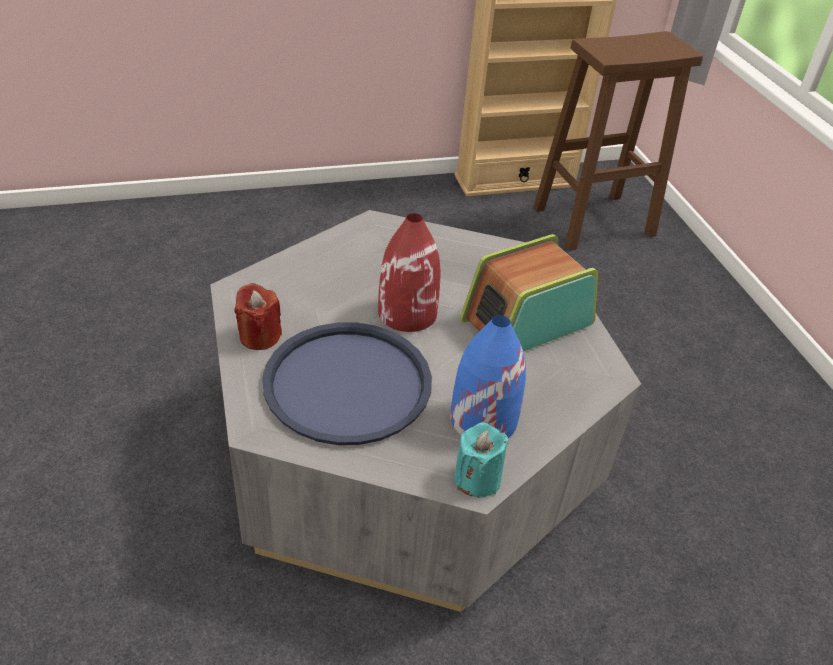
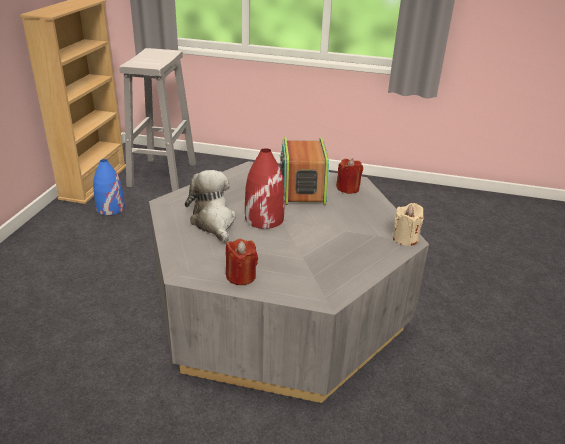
camera: 60 degrees left, 10 degrees down
blue tray [262,322,432,445] -> none
blue vase [450,315,526,438] -> blue vase moved to [93,159,125,215]
turquoise candle [454,422,509,498] -> beige candle [393,203,423,246]
brown stool [533,31,703,251] -> white stool [119,48,196,192]
none -> plush toy [185,170,236,243]
none -> red candle [336,158,363,194]

